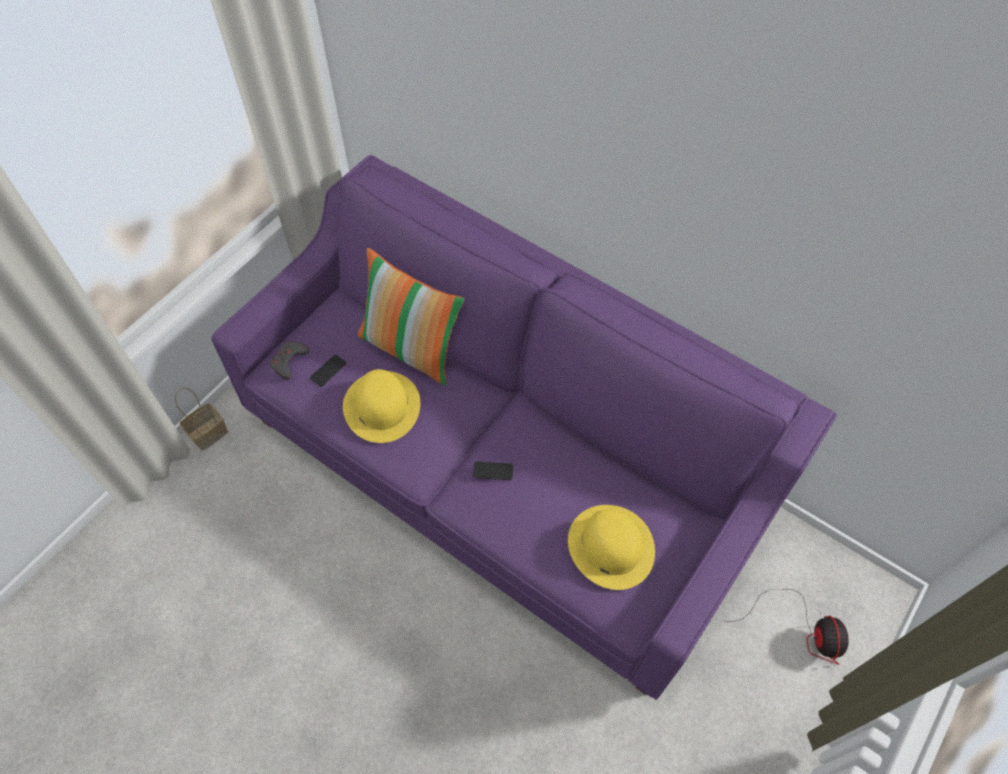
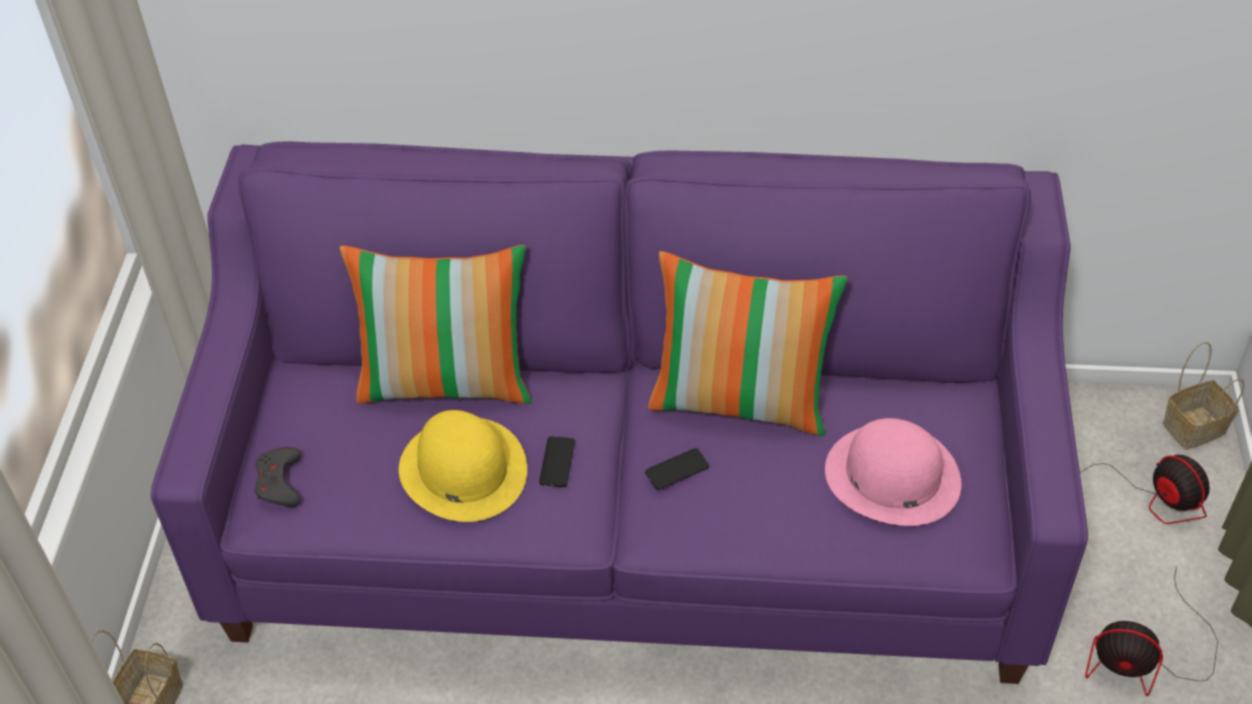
camera: 30 degrees left, 10 degrees down
phone [310,355,346,387] -> phone moved to [539,436,575,487]
yellow hat [568,505,655,590] -> pink hat [825,418,961,526]
none -> pillow [648,251,848,436]
none -> fan [1085,566,1218,696]
none -> basket [1163,342,1245,450]

